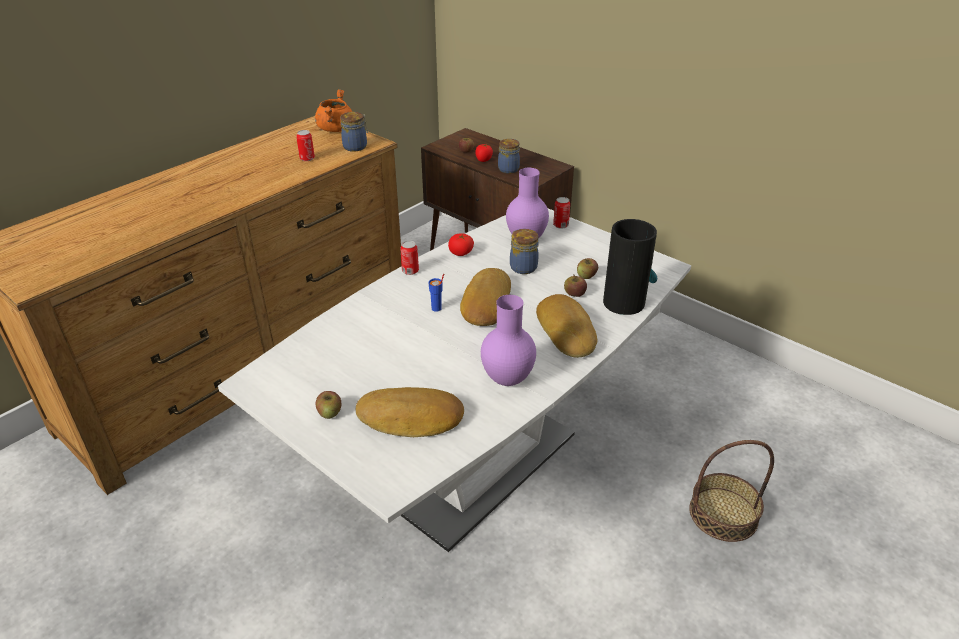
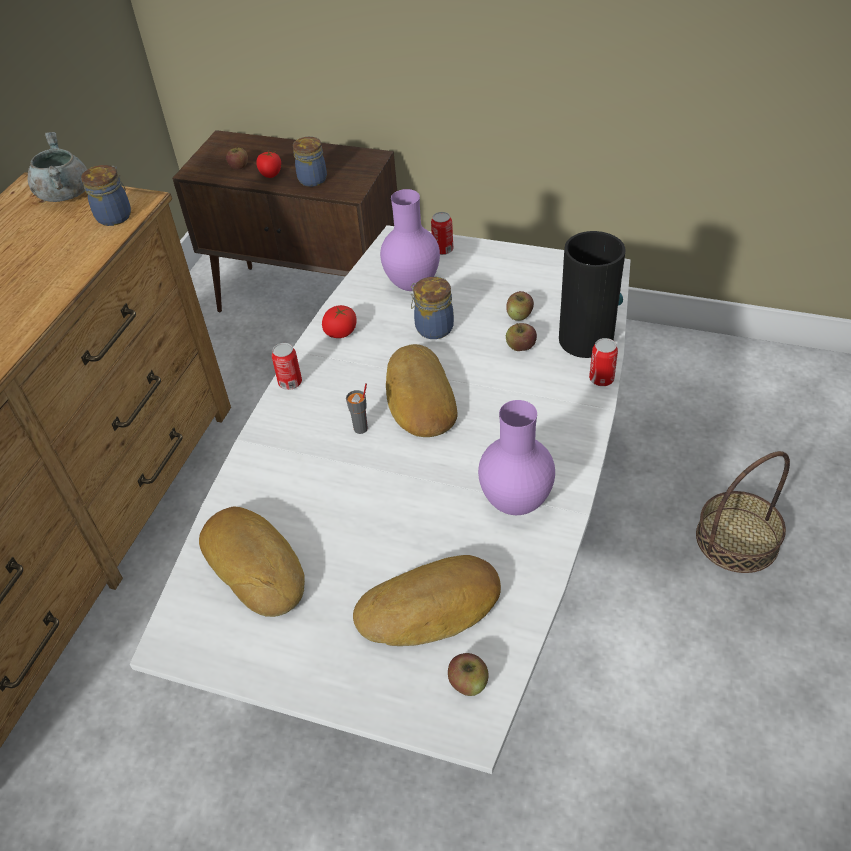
camera: 20 degrees left, 10 degrees up
can [296,130,315,161] -> can moved to [589,338,618,386]
orange cooking pot [315,89,352,132] -> grey cooking pot [28,132,87,202]
apple [315,391,341,419] -> apple moved to [448,653,489,696]
blue cup [428,274,444,312] -> grey cup [346,383,368,434]
bread [536,294,597,358] -> bread moved to [199,506,305,617]

